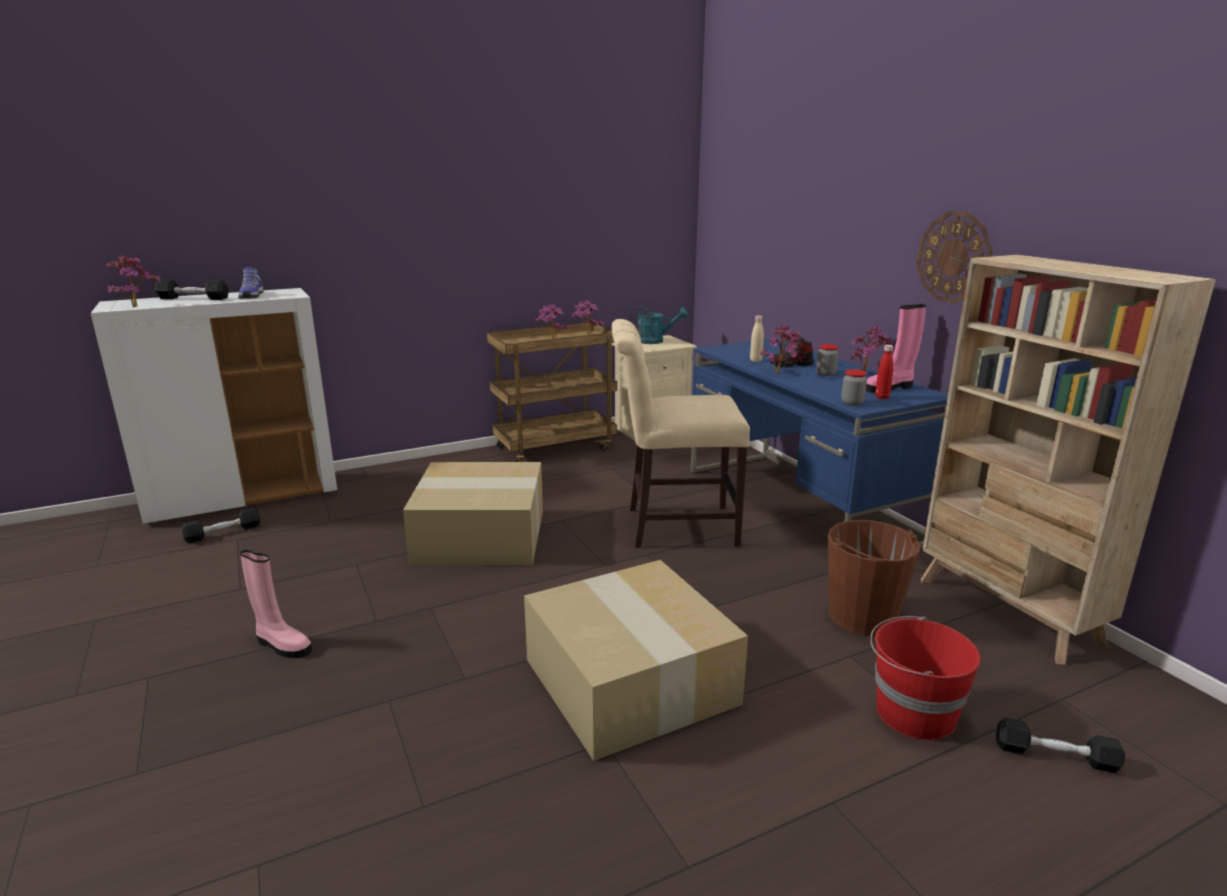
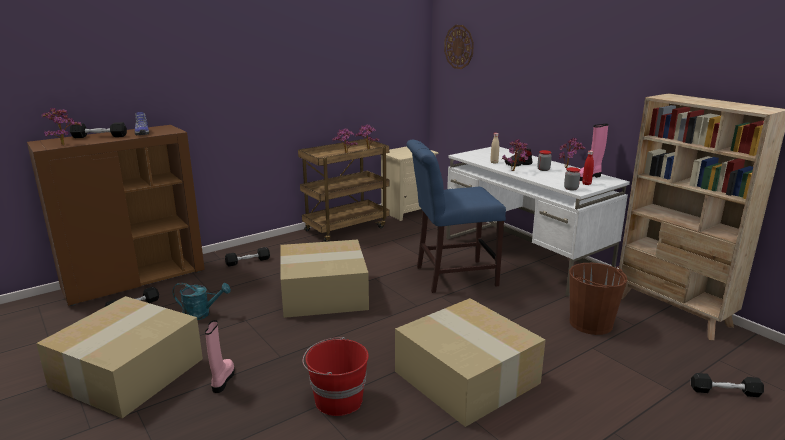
camera: 10 degrees left, 0 degrees up
white cabinet [91,288,337,525] -> brown cabinet [27,125,205,306]
pink boot [240,550,312,658] -> pink boot turned 105 degrees counterclockwise [205,320,235,393]
beige chair [612,319,750,548] -> blue chair [407,140,506,293]
turquoise watering can [630,306,688,344] -> turquoise watering can moved to [173,283,231,320]
blue desk [691,339,948,548] -> white desk [446,147,630,297]
red bucket [870,616,981,740] -> red bucket moved to [303,337,369,416]
wall clock [917,211,993,303] -> wall clock moved to [444,25,474,69]
none -> cardboard box [36,296,203,418]
none -> black dumbbell [225,247,270,267]

